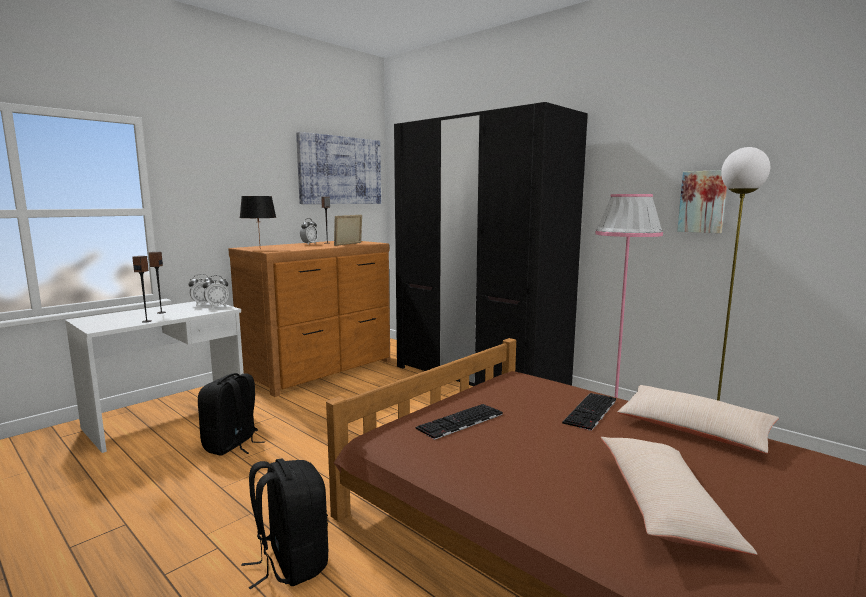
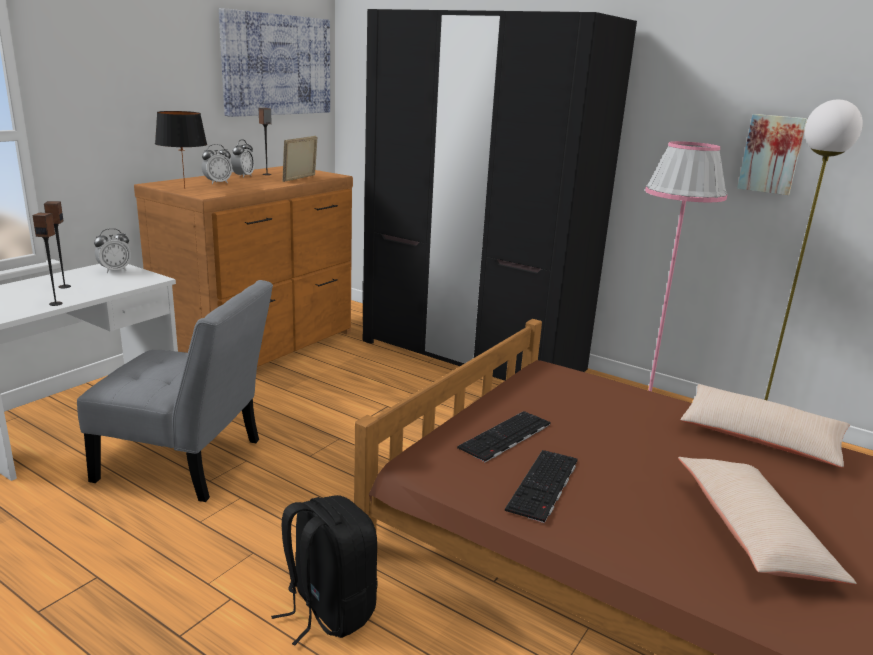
camera: 10 degrees left, 10 degrees up
black backpack [198,373,265,456] -> grey chair [77,280,273,502]
alarm clock [203,275,229,307] -> alarm clock moved to [202,144,232,184]
keyboard [562,393,616,431] -> keyboard moved to [505,450,578,523]

